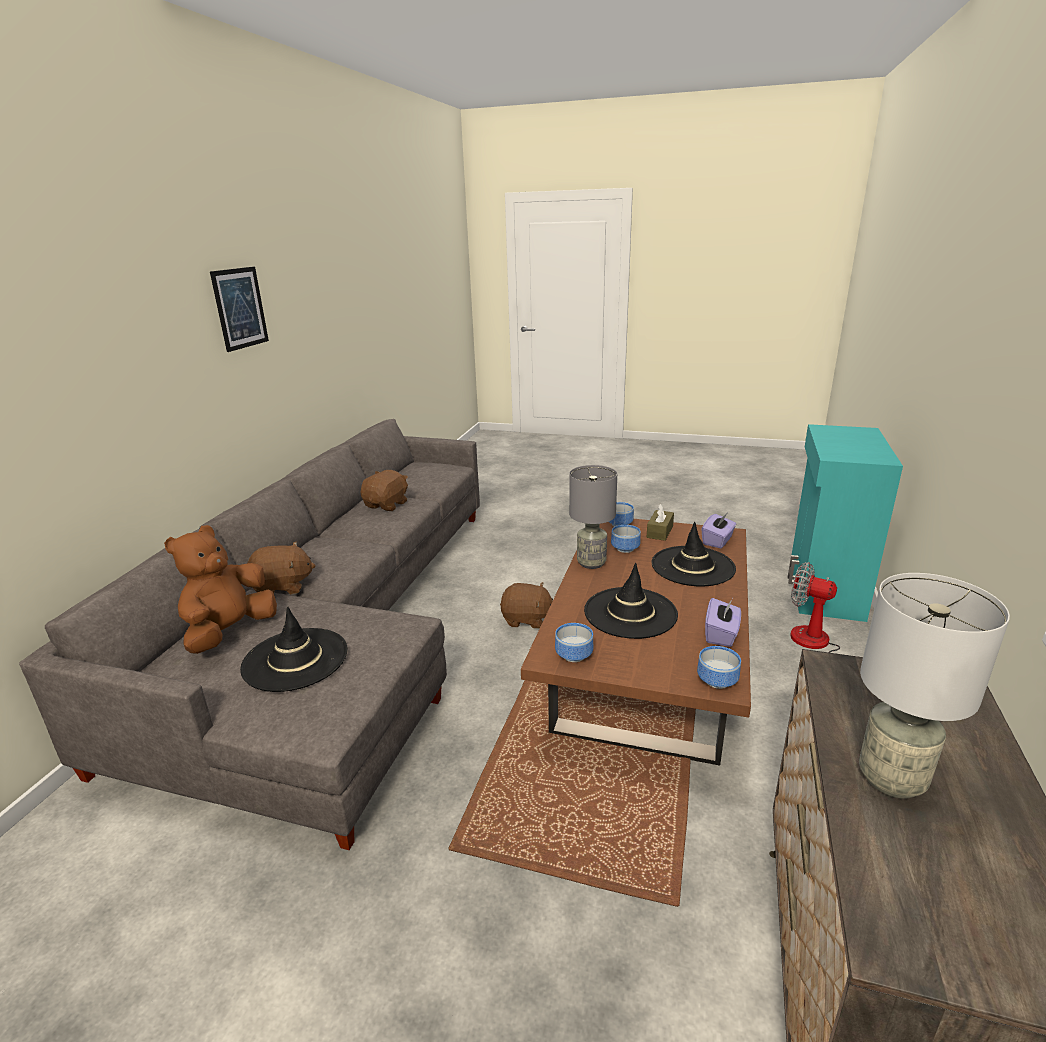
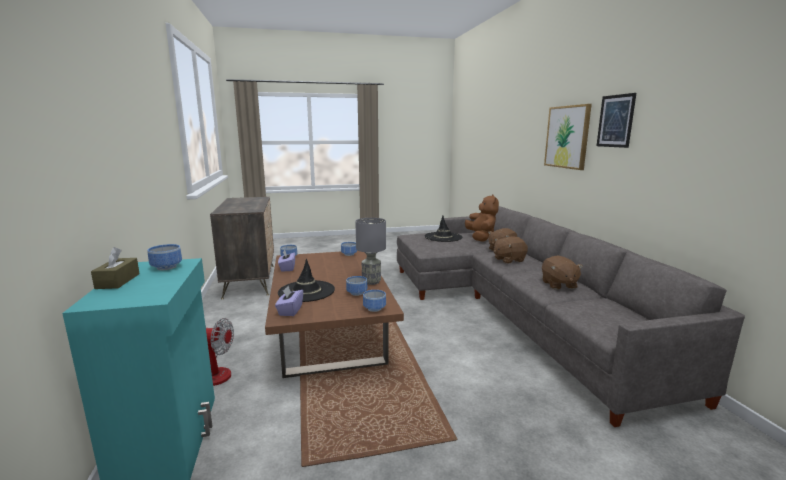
camera: 150 degrees right, 10 degrees down
brown plush toy [500,582,553,628] -> brown plush toy moved to [493,237,528,264]
black hat [584,563,678,639] -> none
brown tissue box [647,504,674,541] -> brown tissue box moved to [91,247,140,289]
grey table lamp [859,573,1010,799] -> none
none -> bowl [147,244,182,270]
none -> picture [544,104,592,170]

